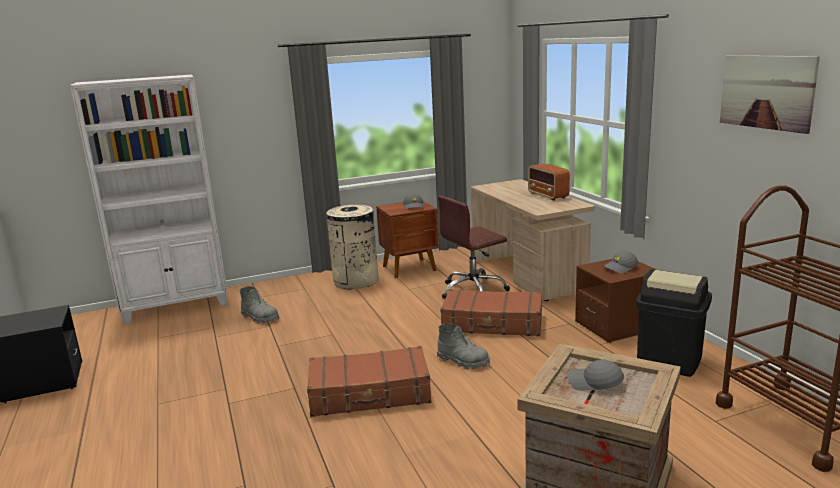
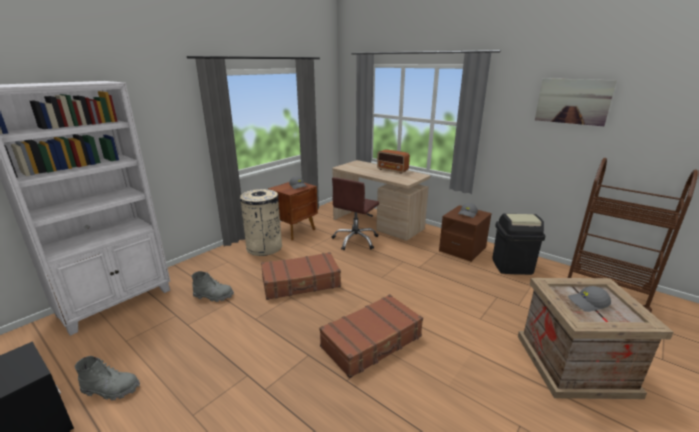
camera: 30 degrees left, 5 degrees up
grey boot [437,323,490,369] -> grey boot moved to [75,356,140,400]
brown suitcase [440,289,542,336] -> brown suitcase moved to [261,252,341,300]

